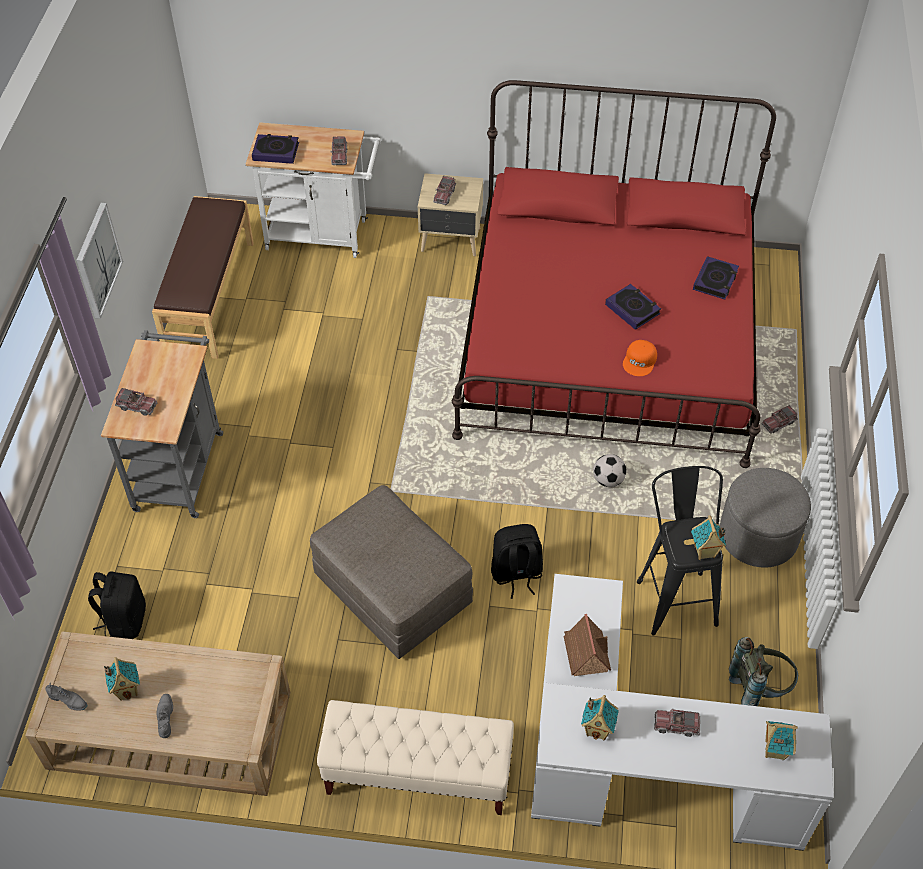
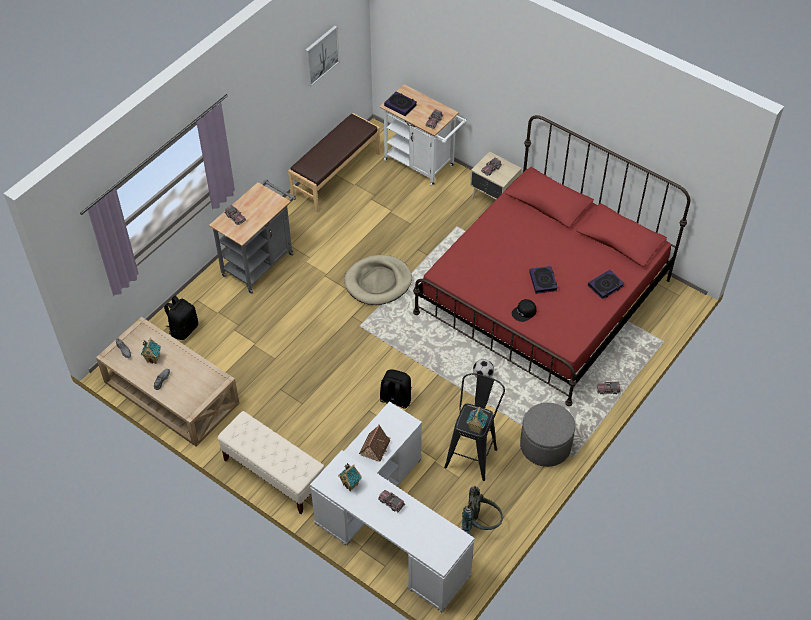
camera: 30 degrees right, 0 degrees up
picture [76,203,123,319] -> picture moved to [305,26,339,87]
grey ottoman [310,485,473,659] -> none
orange cap [623,340,657,376] -> black cap [512,299,537,322]
toy house [765,721,798,760] -> none
none -> beige dog bed [344,255,412,305]

